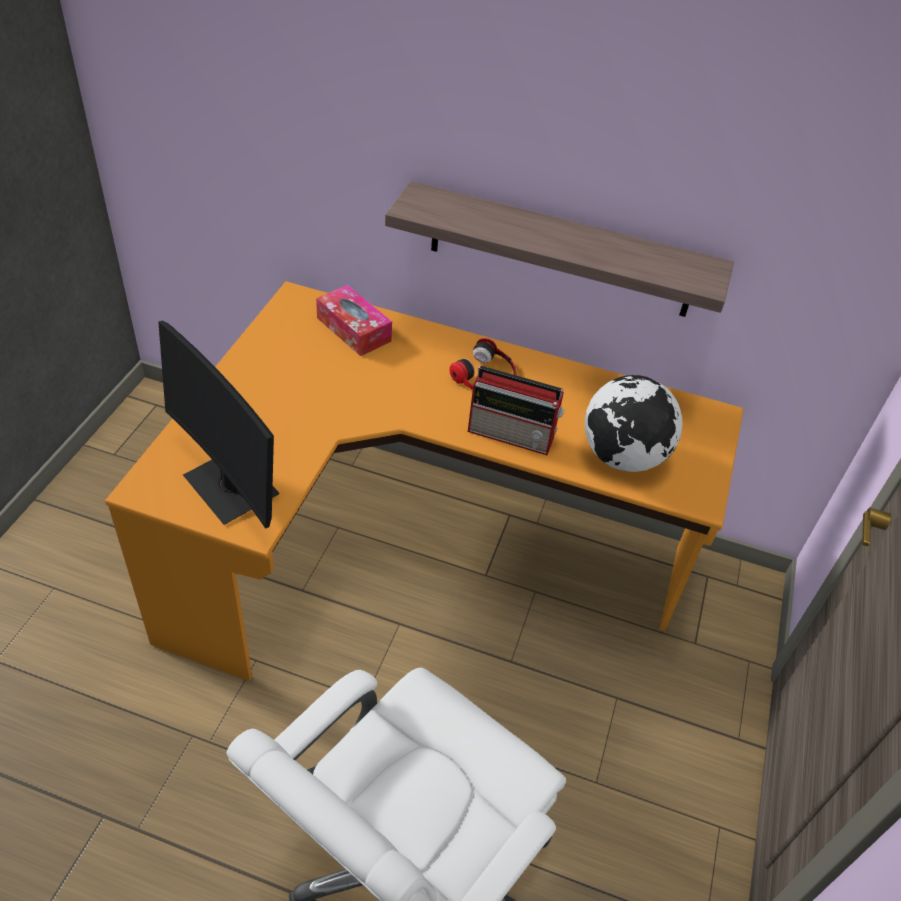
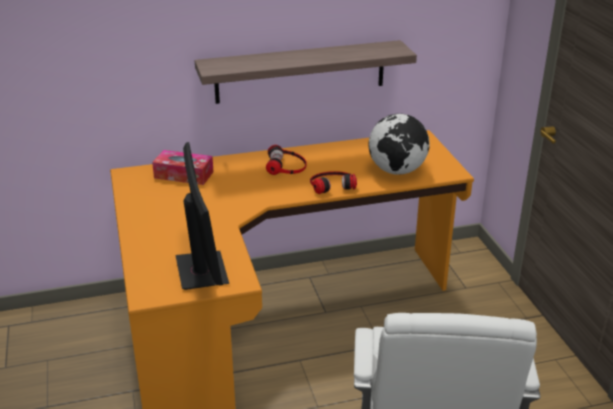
camera: 30 degrees left, 15 degrees down
monitor [158,321,280,529] -> monitor turned 120 degrees counterclockwise [175,142,229,290]
radio [468,366,564,455] -> headphones [310,171,357,194]

